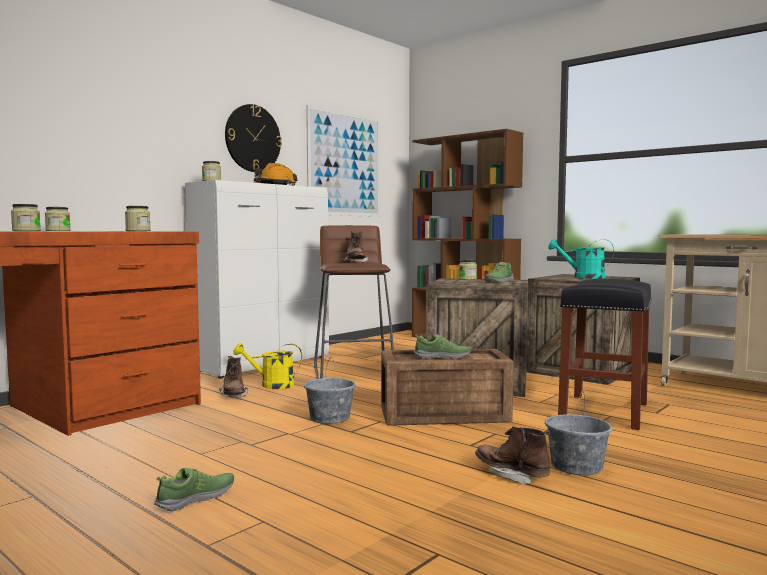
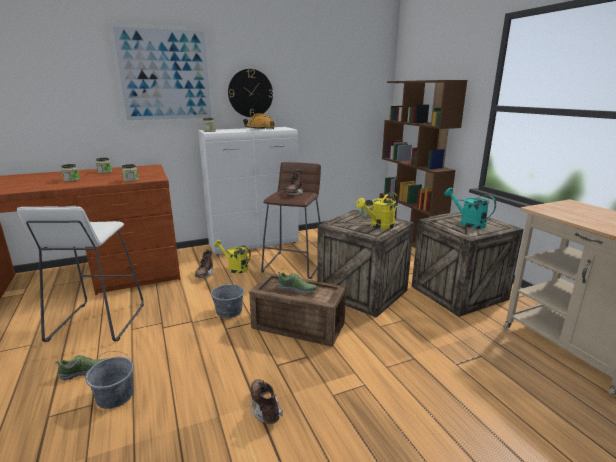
camera: 25 degrees right, 15 degrees up
picture [306,105,380,217] -> picture moved to [109,23,215,124]
shoe [484,261,514,283] -> yellow watering can [356,192,398,229]
grey bucket [545,390,612,475] -> grey bucket moved to [85,351,134,409]
black stool [558,278,652,430] -> none
none -> white stool [17,207,144,342]

